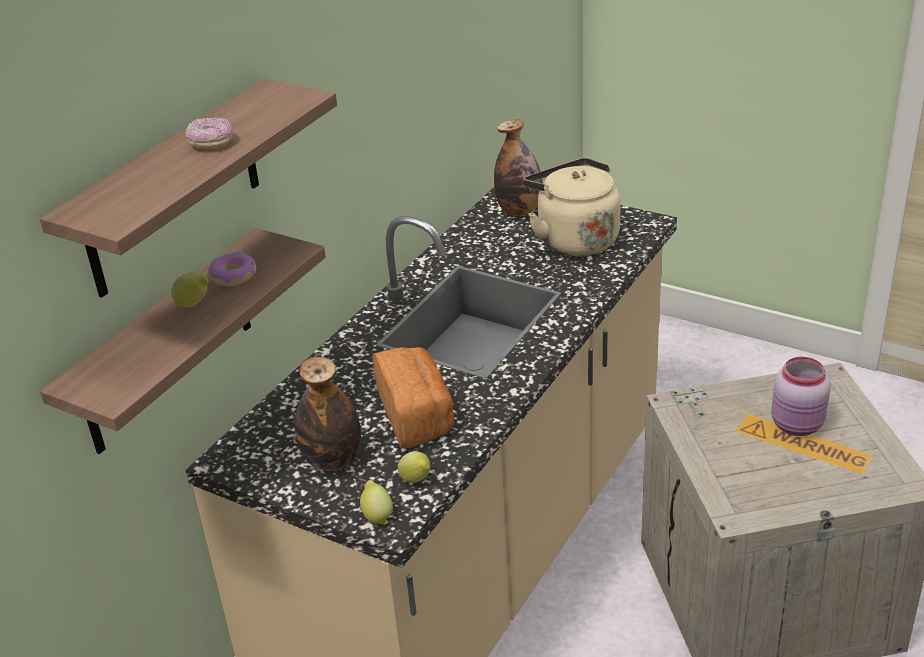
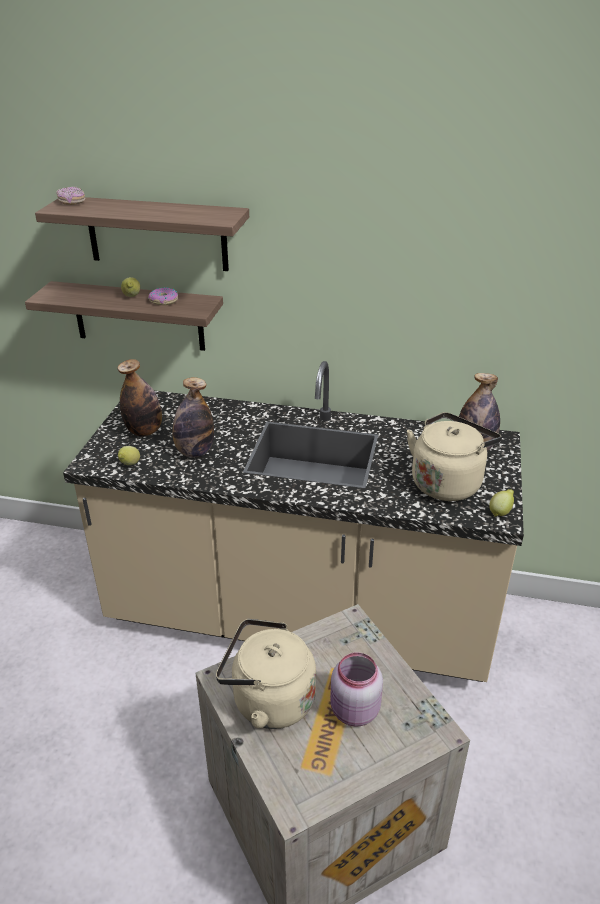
camera: 70 degrees right, 0 degrees up
donut [185,118,233,149] -> donut moved to [56,187,85,205]
lemon [360,480,393,524] -> lemon moved to [489,489,514,517]
bread [372,347,454,448] -> bottle [172,377,214,457]
none -> beige kettle [216,619,316,729]

